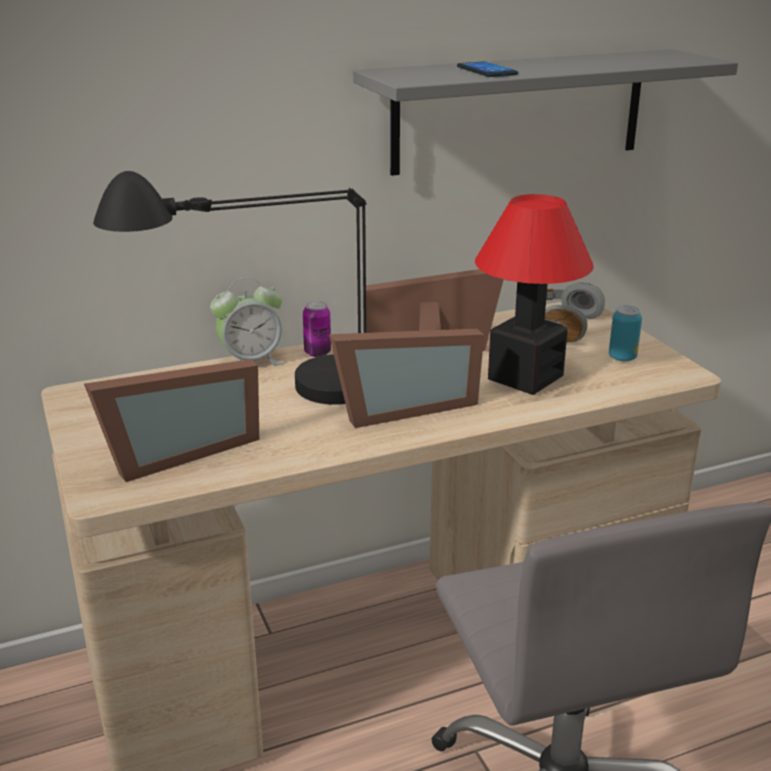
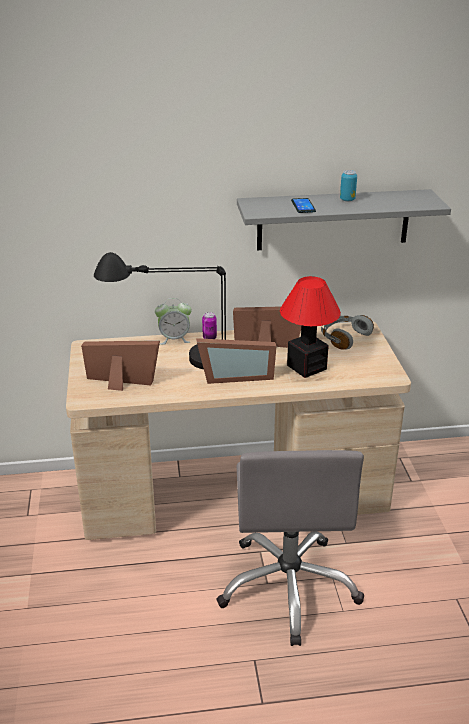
camera: 15 degrees right, 5 degrees up
picture frame [84,359,259,482] -> picture frame turned 150 degrees counterclockwise [81,340,160,391]
can [609,306,642,361] -> can moved to [340,170,357,201]

